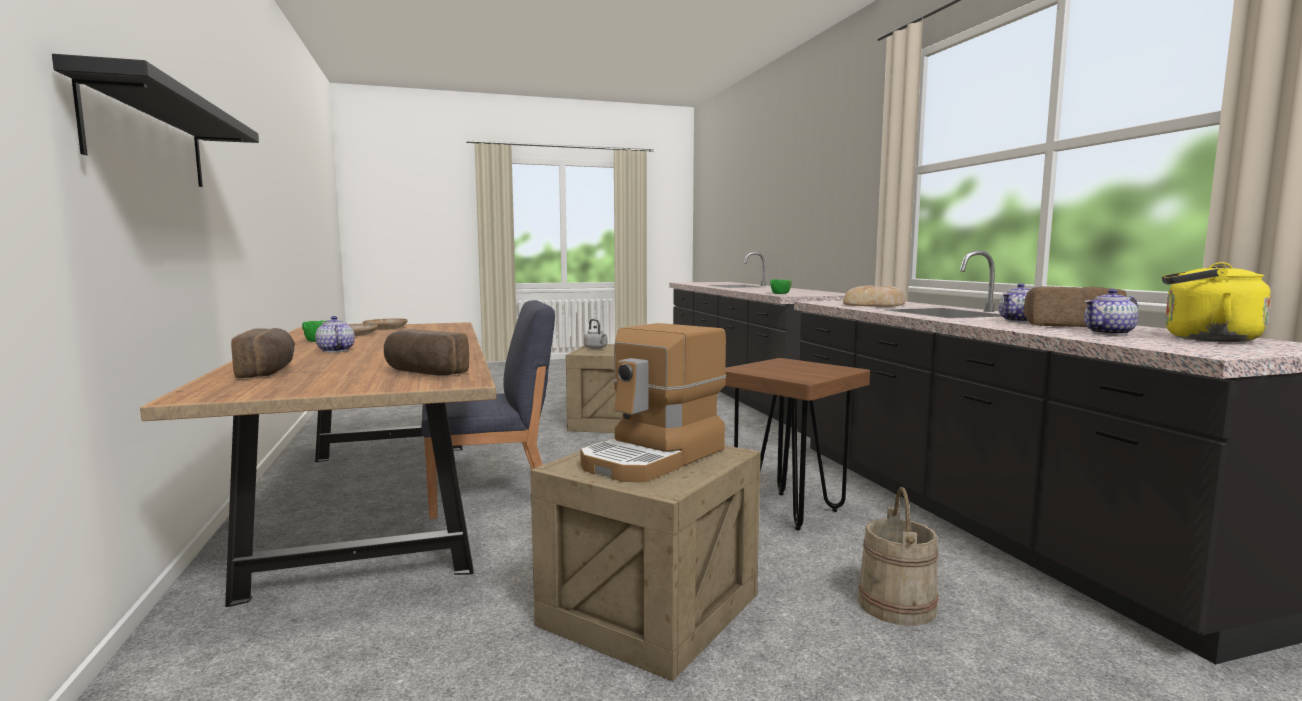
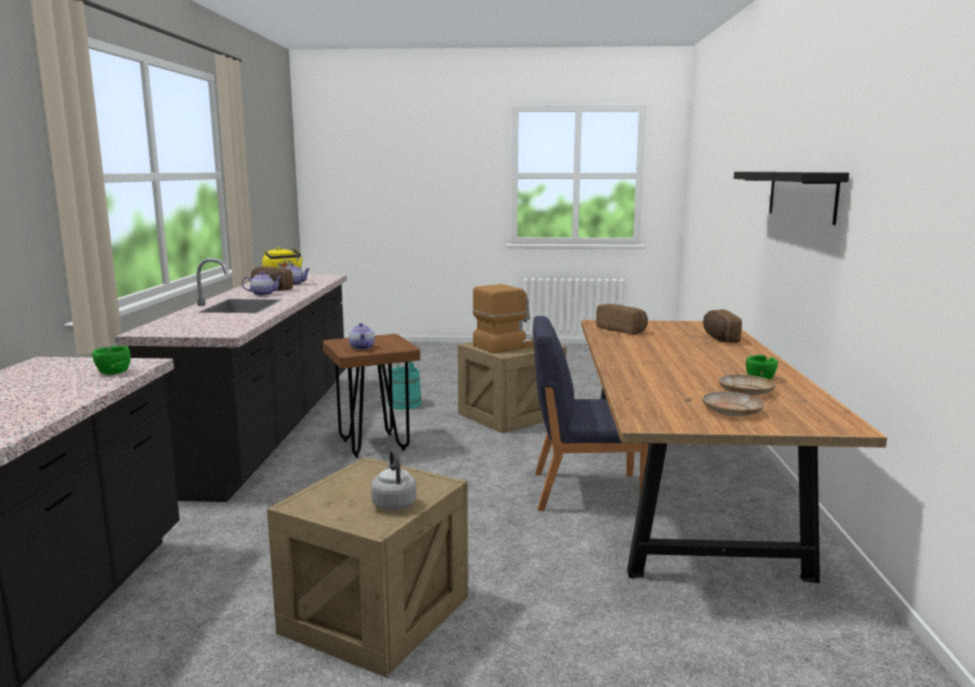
camera: 160 degrees left, 5 degrees up
teapot [315,316,355,352] -> teapot moved to [349,323,375,350]
bread [843,285,905,307] -> none
beige bucket [858,487,939,626] -> turquoise bucket [387,362,422,410]

